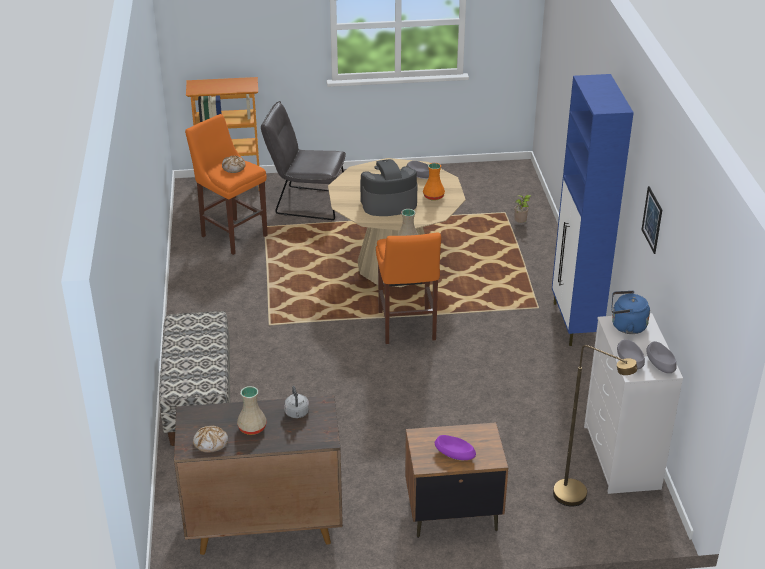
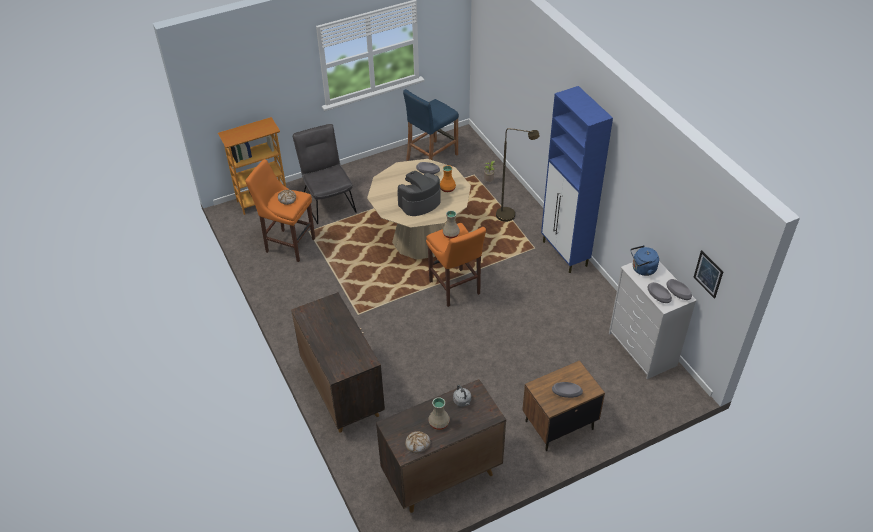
camera: 20 degrees left, 10 degrees up
bench [159,311,230,446] -> brown cabinet [291,292,385,433]
grey chair [261,101,346,220] -> grey chair turned 75 degrees clockwise [292,124,357,224]
purple bowl [435,435,476,460] -> grey bowl [552,382,583,398]
brown floor lamp [553,345,637,507] -> brown floor lamp moved to [496,128,540,222]
picture [641,186,662,254] -> picture moved to [693,250,723,299]
none -> blue stool [403,89,459,161]

